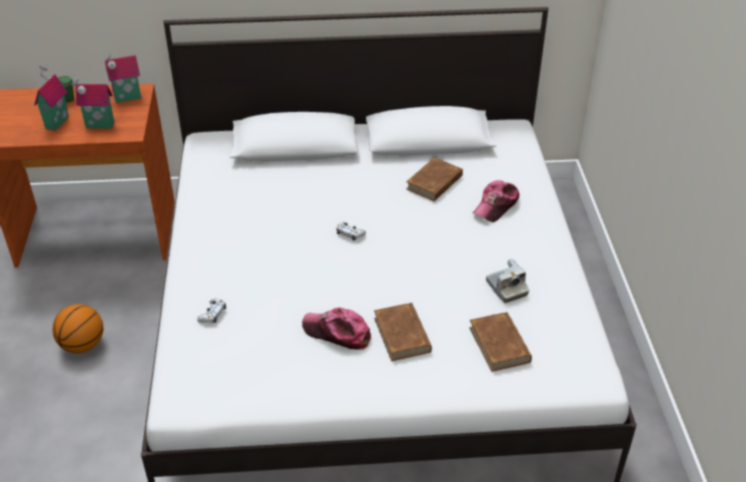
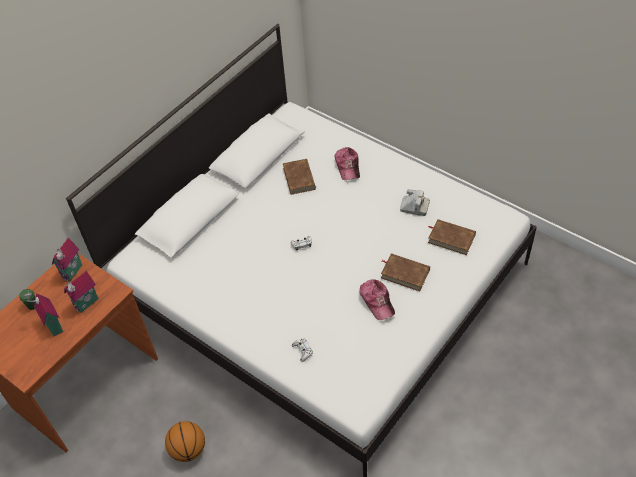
camera: 45 degrees left, 10 degrees up
cap [302,308,371,350] -> cap turned 90 degrees counterclockwise [359,279,395,320]

